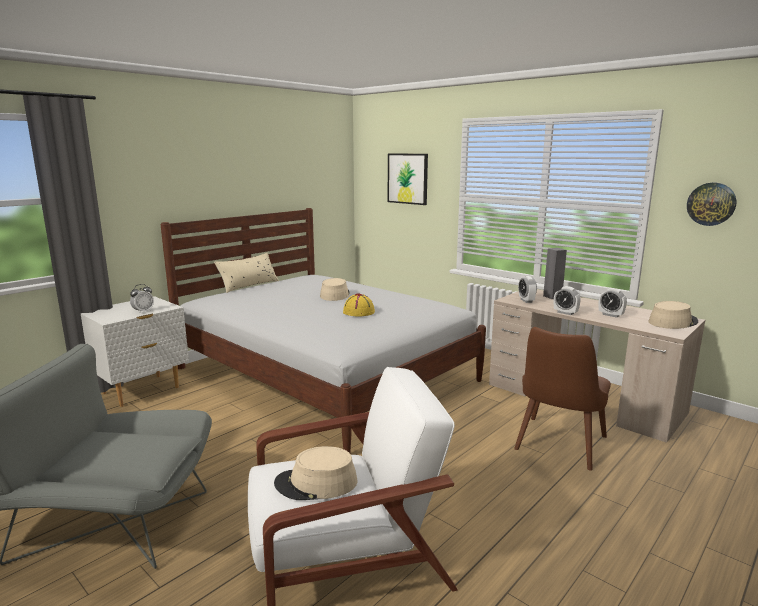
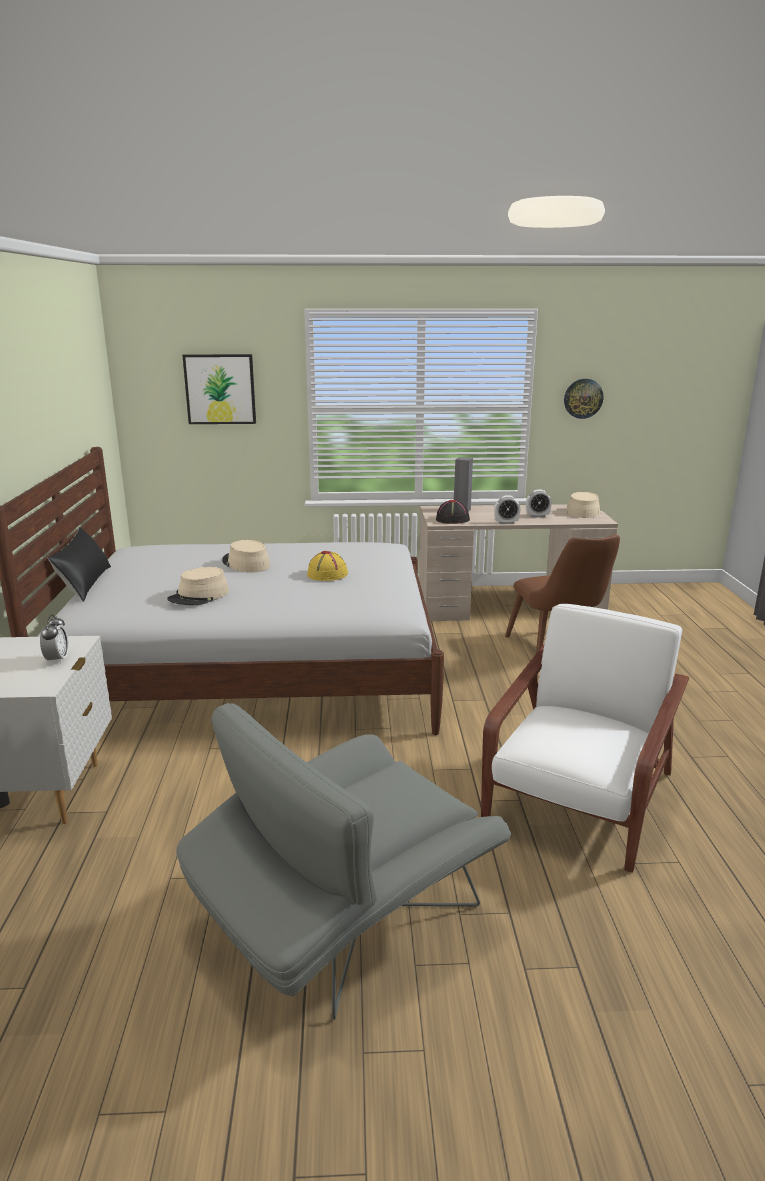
camera: 45 degrees left, 5 degrees up
beige pillow [214,253,279,293] -> black pillow [48,527,111,602]
beige hat [274,446,357,500] -> beige hat moved to [167,567,229,605]
alarm clock [518,276,537,303] -> black hat [436,500,470,524]

